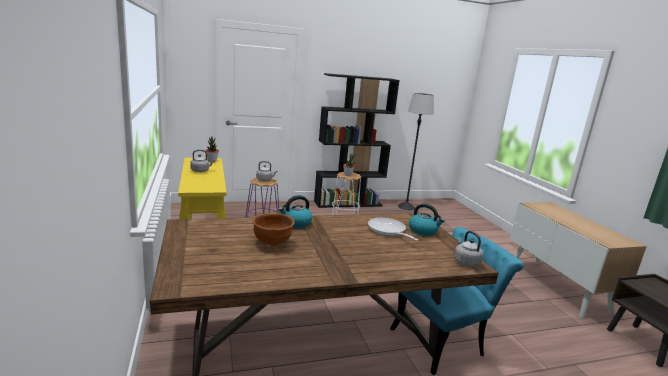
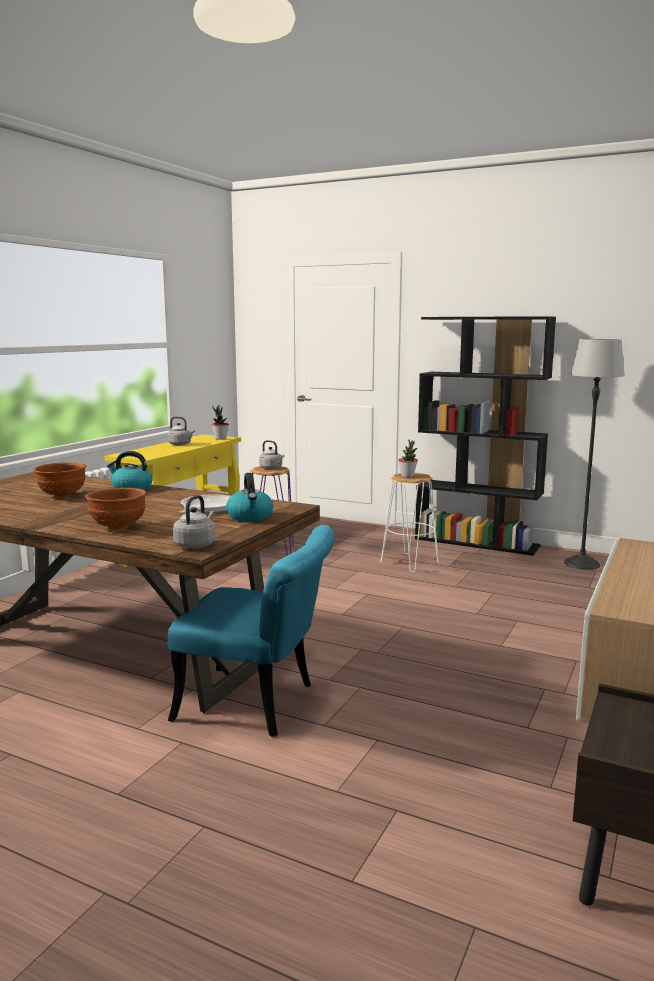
camera: 45 degrees right, 5 degrees down
none -> brown bowl [85,488,147,530]

